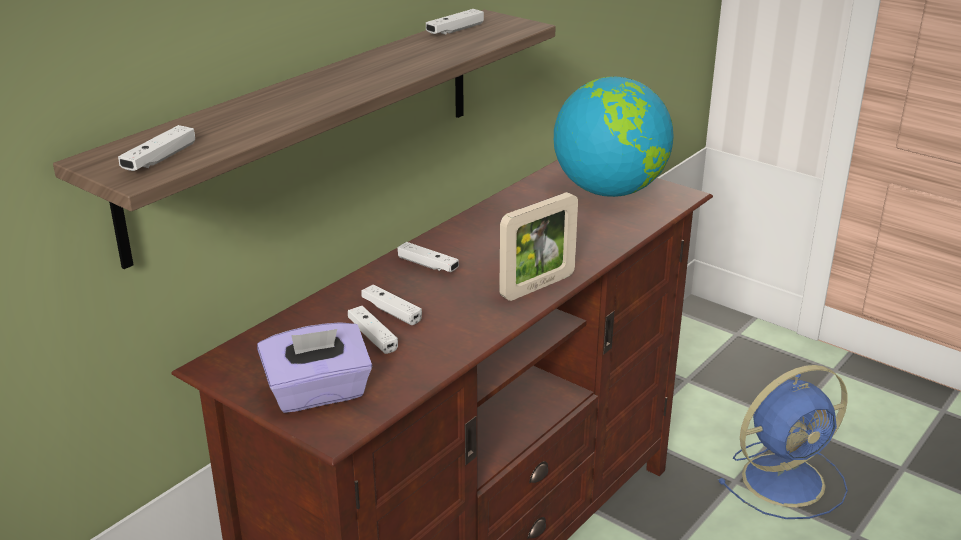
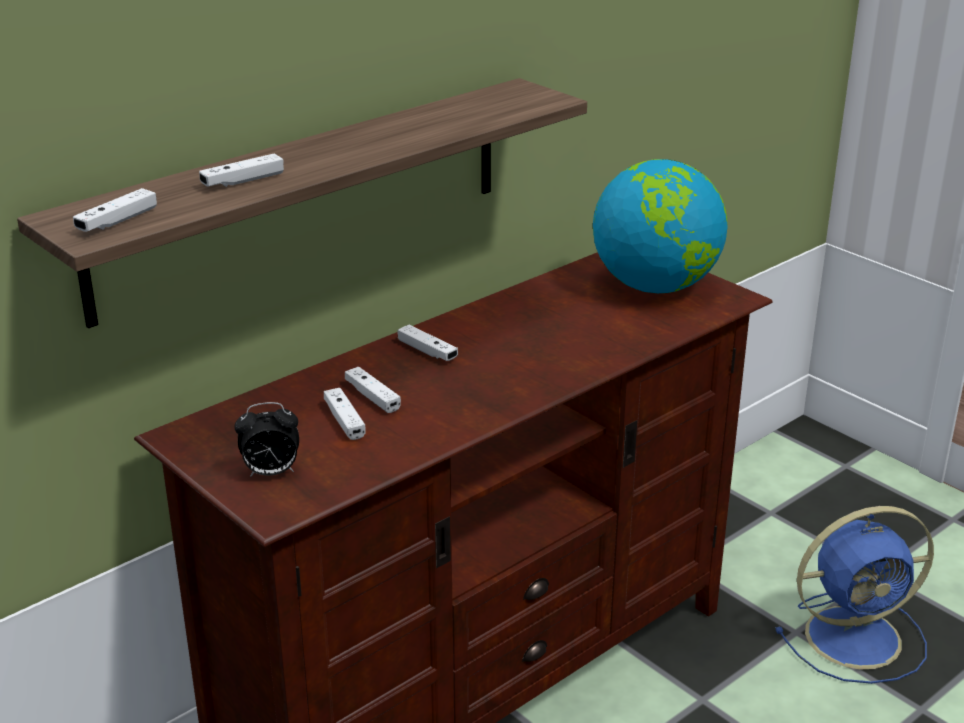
camera: 10 degrees right, 0 degrees up
purple tissue box [257,322,372,413] -> alarm clock [234,402,299,477]
white game controller [426,9,484,35] -> white game controller moved to [199,154,284,187]
picture frame [499,192,578,301] -> none

